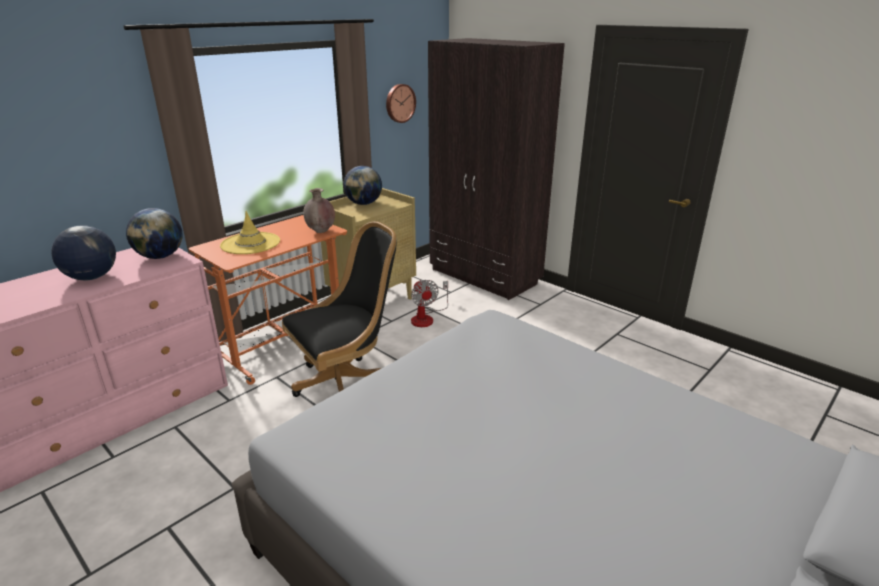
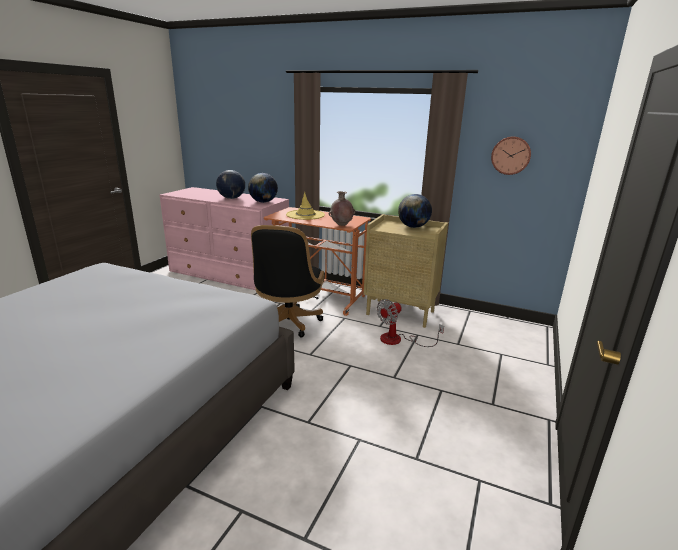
camera: 70 degrees right, 5 degrees down
black office chair [282,221,396,397] -> black office chair turned 60 degrees clockwise [251,225,324,338]
brown wardrobe [428,38,565,300] -> none

